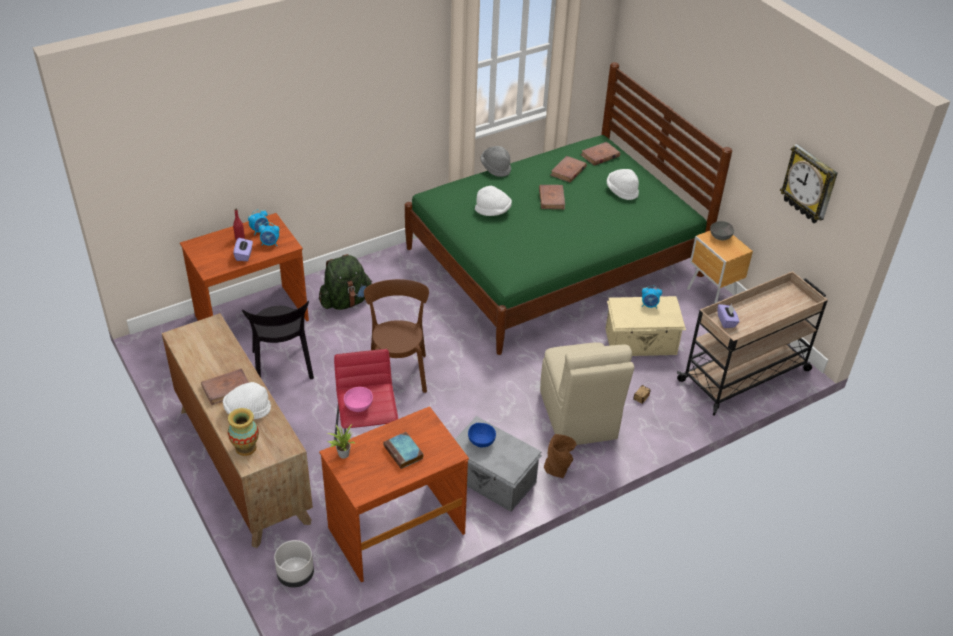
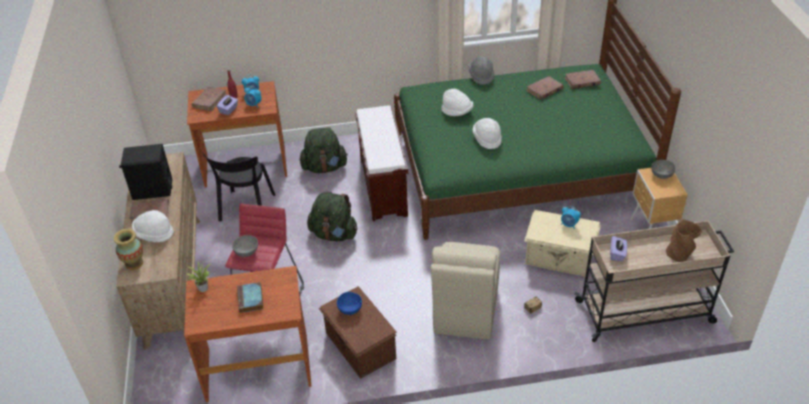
camera: 25 degrees right, 0 degrees up
grey planter [274,540,314,588] -> none
pink bowl [344,387,373,412] -> grey bowl [232,235,258,257]
brown chair [364,279,429,393] -> green backpack [307,192,358,241]
grey storage box [455,416,542,512] -> brown storage box [319,286,397,379]
brown book [539,185,565,209] -> brown book moved to [192,87,227,111]
brown vase [544,434,576,478] -> brown vase moved to [666,219,702,262]
white hat [607,169,639,200] -> white hat moved to [472,118,502,149]
wall clock [780,144,838,223] -> none
none -> black speaker [119,144,172,200]
none -> brown bench [355,105,409,221]

